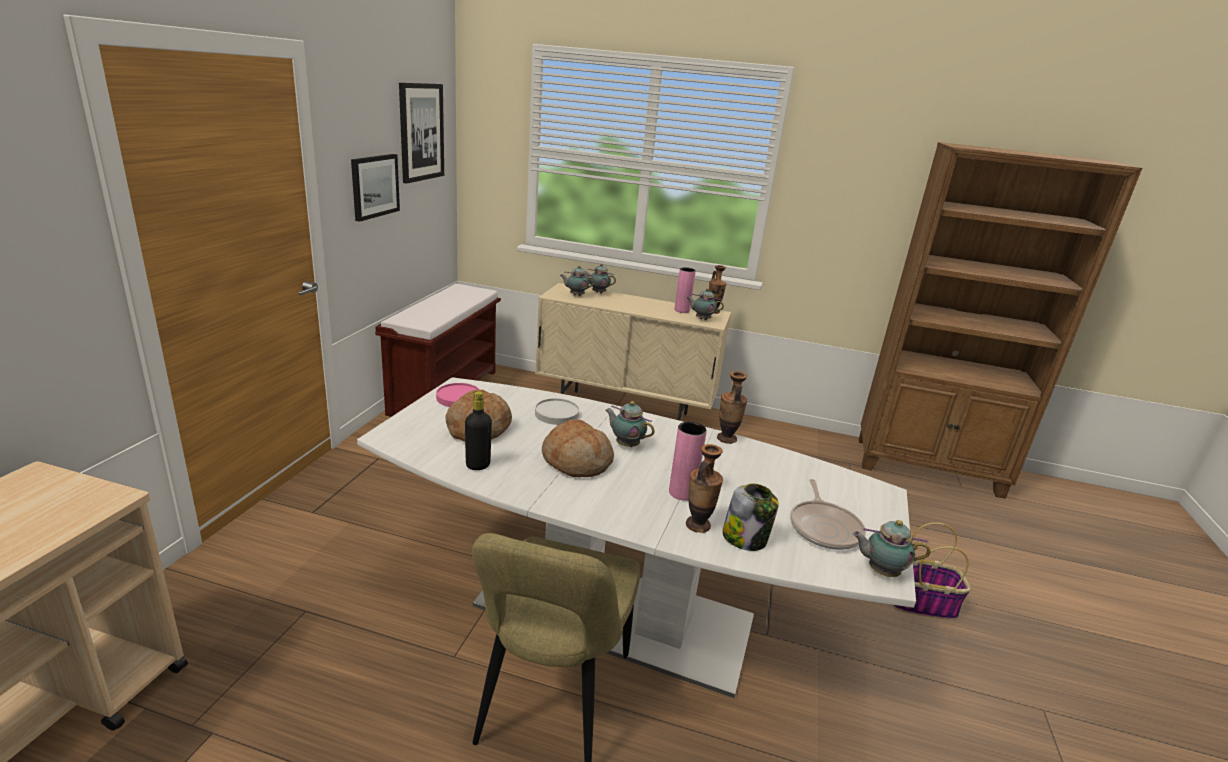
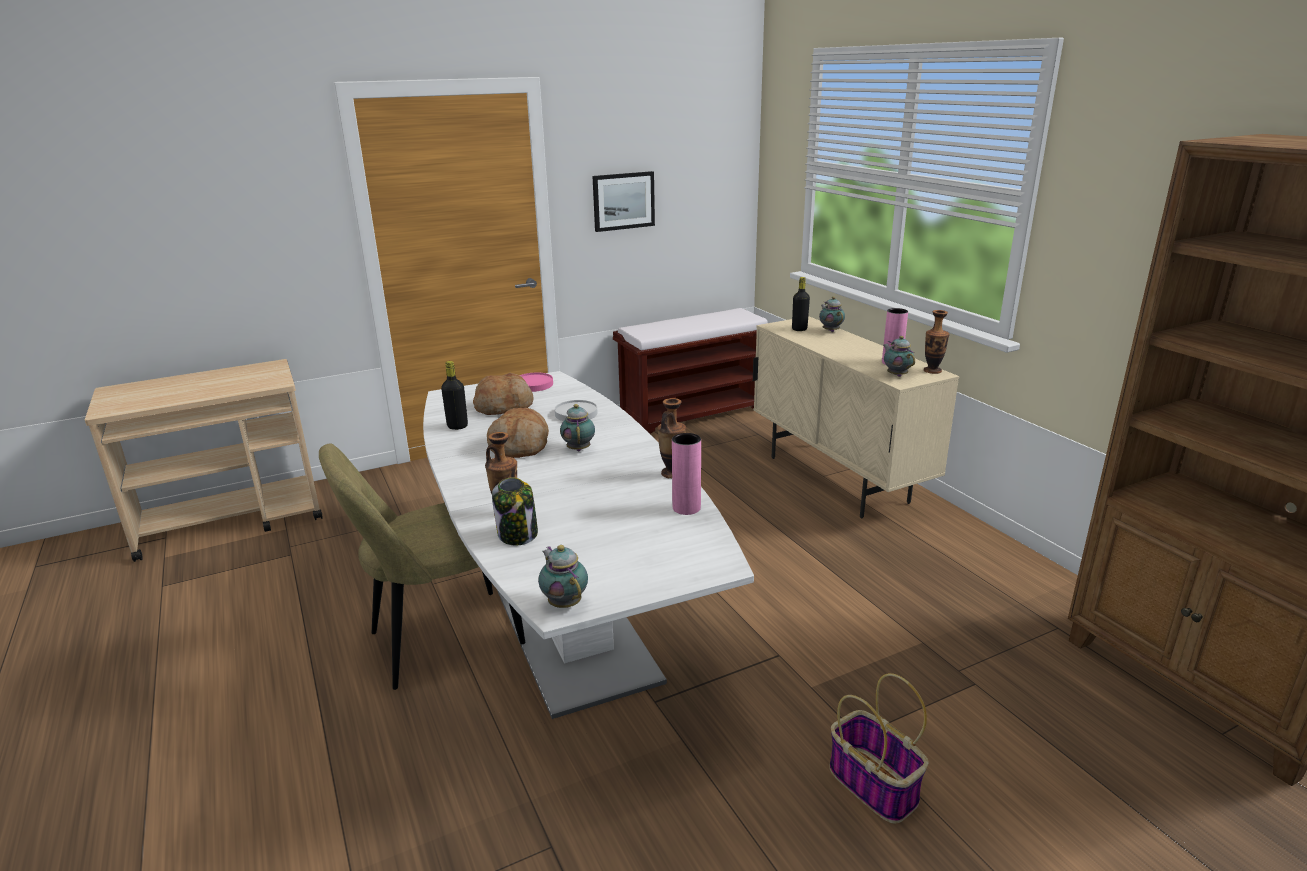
camera: 50 degrees right, 0 degrees up
picture [399,83,444,184] -> none
teapot [560,266,596,296] -> black bottle [792,277,810,331]
pink vase [669,422,707,501] -> pink vase moved to [672,433,701,515]
frying pan [790,479,866,550] -> none

